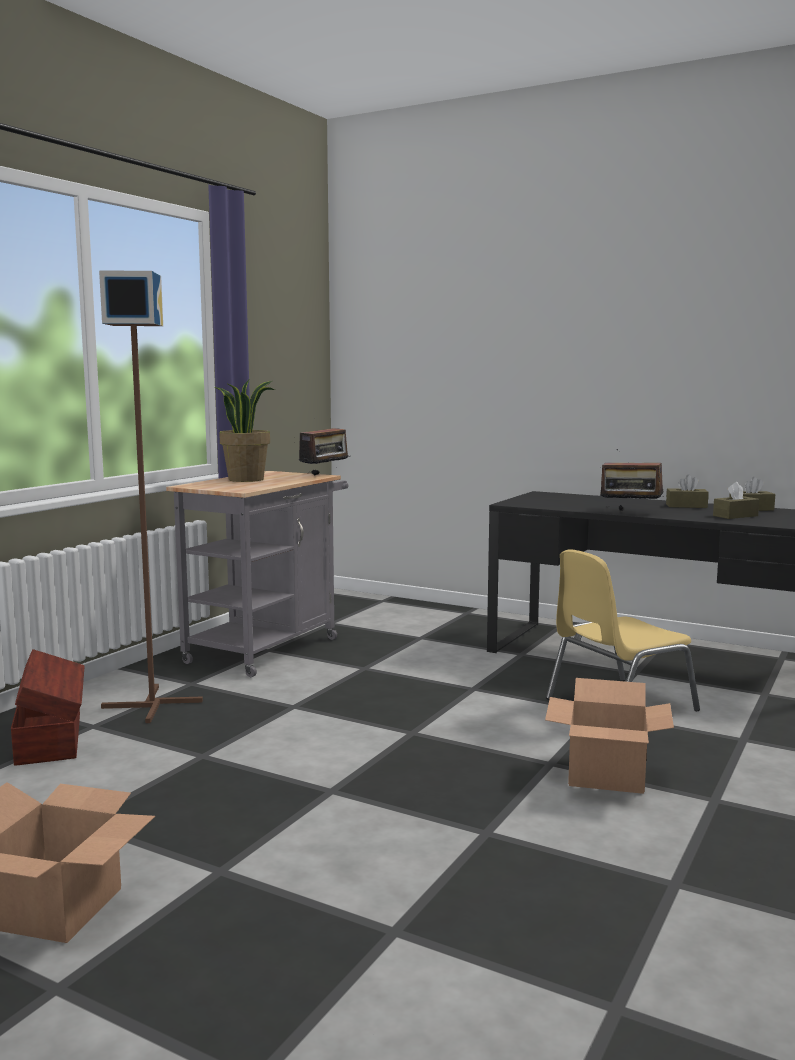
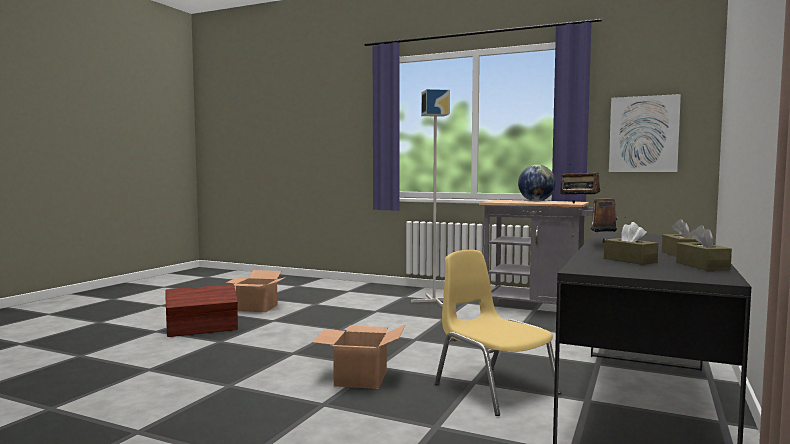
camera: 85 degrees right, 5 degrees down
brown storage box [11,649,84,766] -> brown storage box moved to [165,284,238,337]
brown floor lamp [99,270,203,723] -> grey floor lamp [411,89,450,306]
potted plant [215,380,275,482] -> globe [518,165,556,202]
none -> picture [609,94,681,172]

